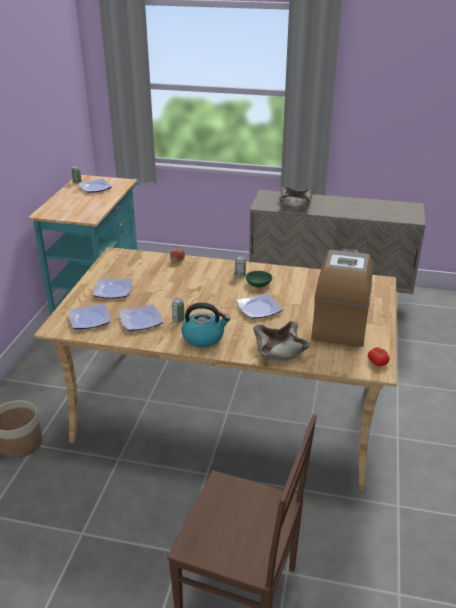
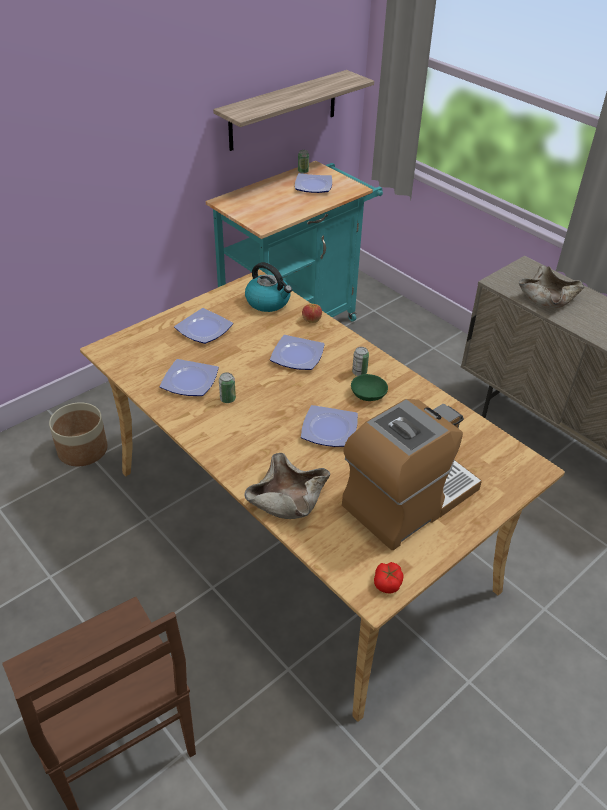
camera: 35 degrees right, 10 degrees up
plate [69,303,110,329] -> plate moved to [270,335,325,370]
kettle [181,303,230,347] -> kettle moved to [245,262,292,312]
none -> shelf [213,70,374,151]

